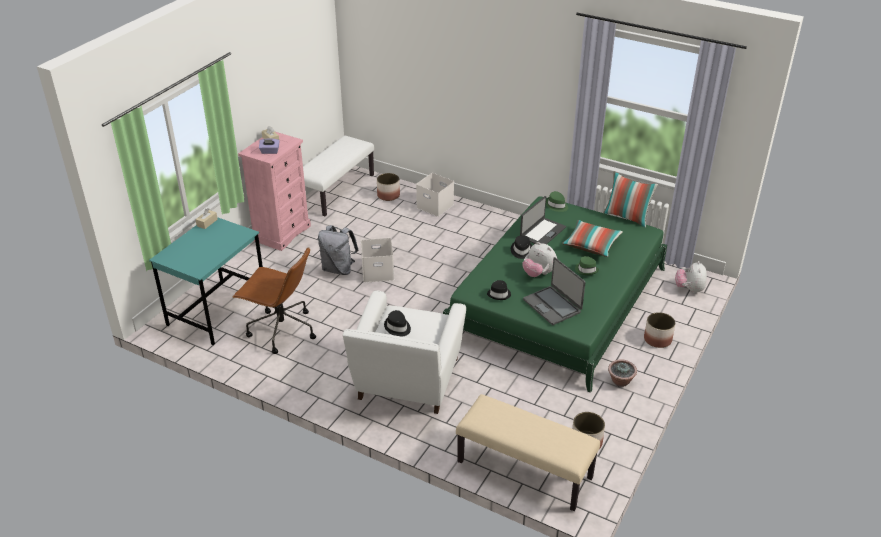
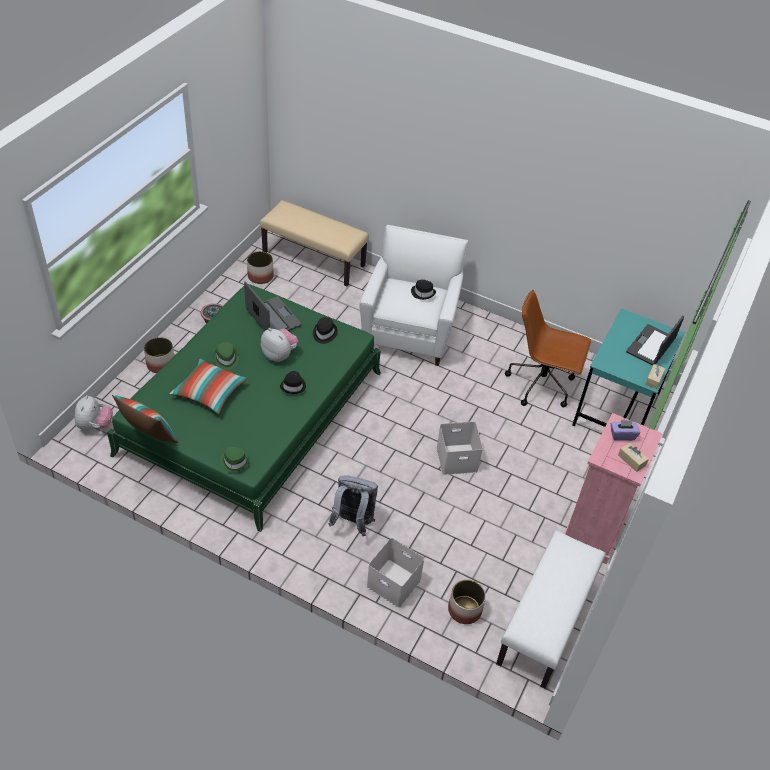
camera: 175 degrees right, 10 degrees up
grey backpack [318,225,358,275] -> grey backpack moved to [328,475,378,536]
laptop [520,196,566,244] -> laptop moved to [626,316,684,365]

